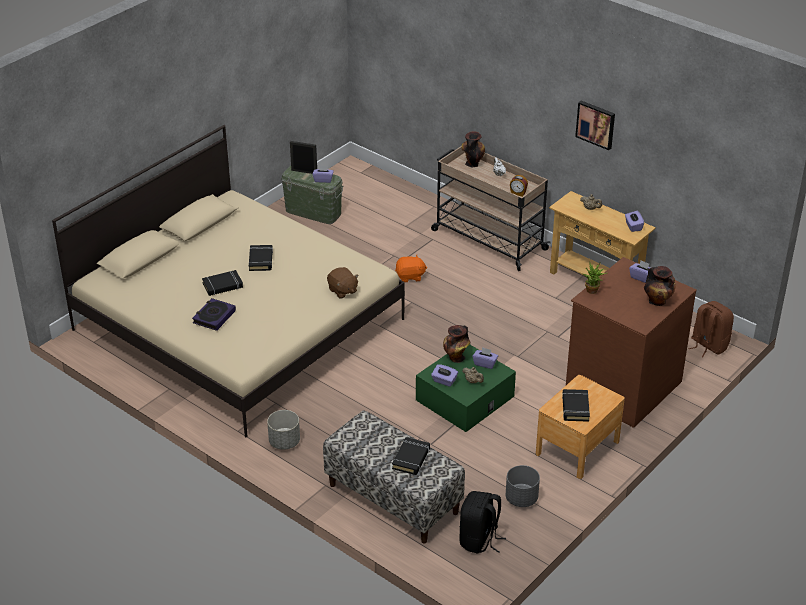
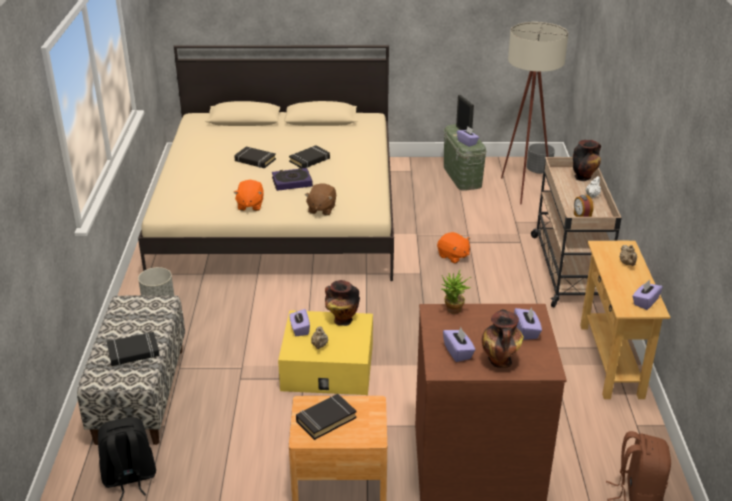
camera: 50 degrees right, 5 degrees down
book [192,298,236,331] -> book moved to [272,168,313,191]
green storage box [416,344,516,432] -> yellow storage box [278,310,373,395]
purple tissue box [472,347,498,369] -> purple tissue box moved to [443,327,475,362]
grey planter [506,465,540,507] -> grey planter moved to [526,143,555,174]
picture [575,101,615,150] -> none
none -> orange plush toy [233,180,264,211]
none -> beige floor lamp [501,22,568,204]

